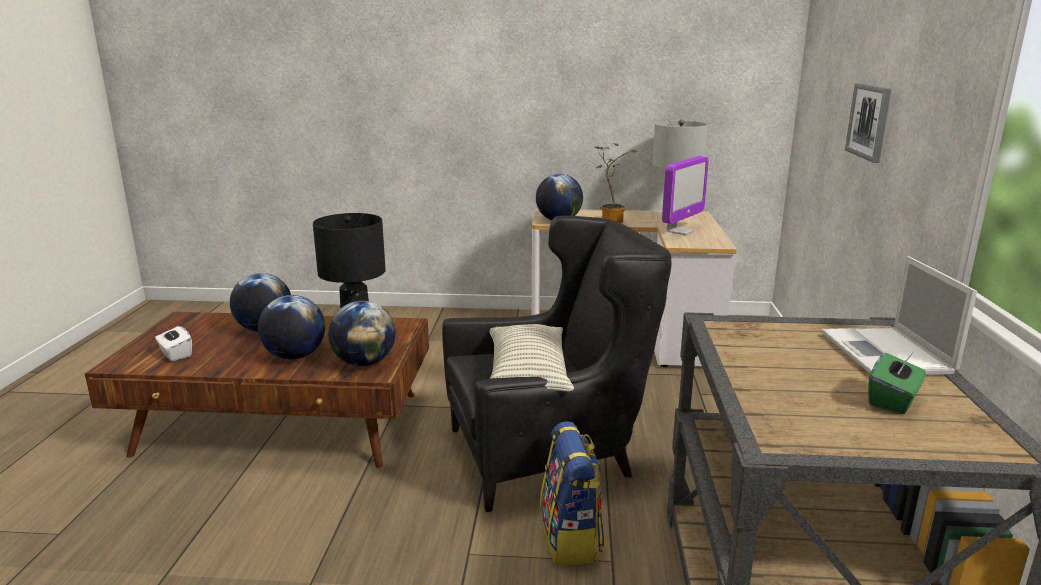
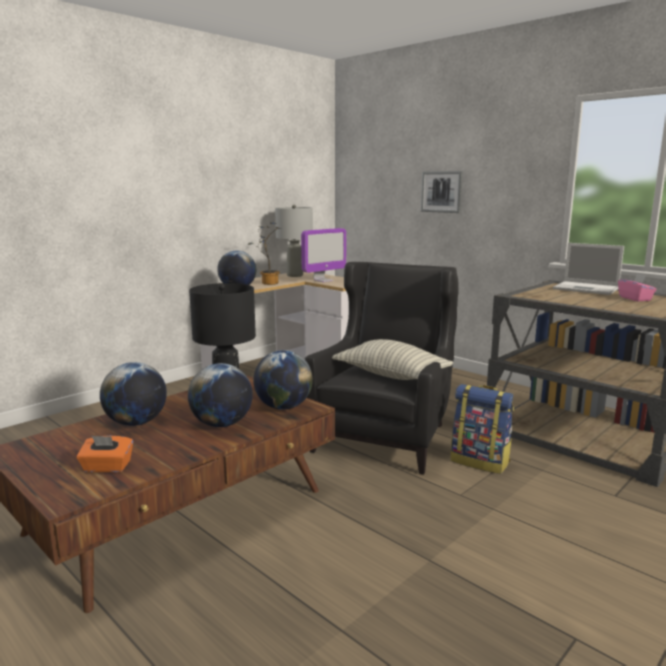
camera: 50 degrees left, 5 degrees down
white tissue box [155,325,192,361] -> orange tissue box [77,436,133,472]
monitor [662,156,709,235] -> monitor turned 60 degrees clockwise [301,228,346,282]
green tissue box [868,353,926,414] -> pink tissue box [618,273,657,301]

